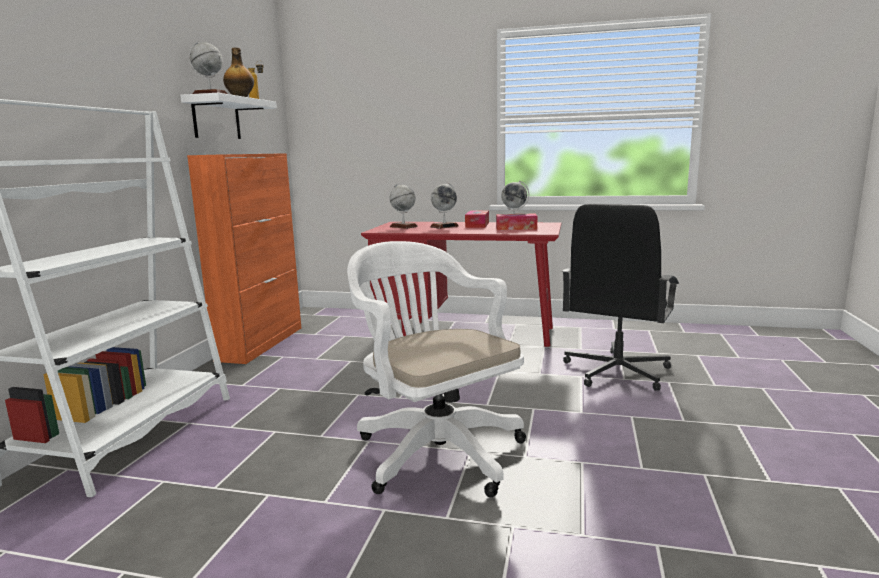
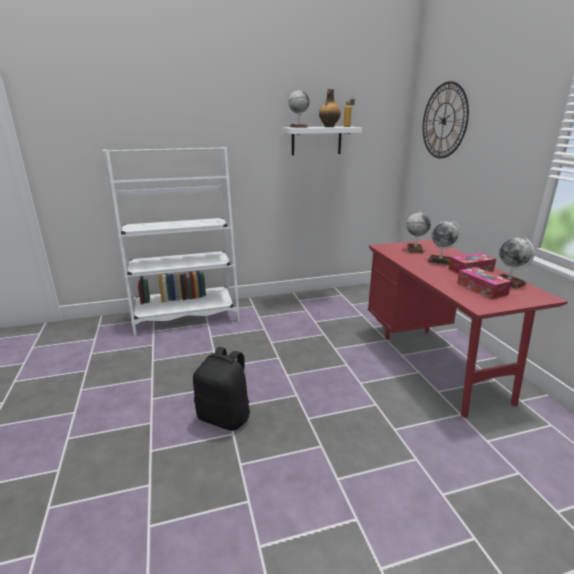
camera: 60 degrees right, 10 degrees up
orange cabinet [187,153,301,364] -> none
white office chair [347,241,526,497] -> black backpack [193,347,250,431]
black office chair [562,204,679,391] -> none
none -> wall clock [423,81,469,158]

